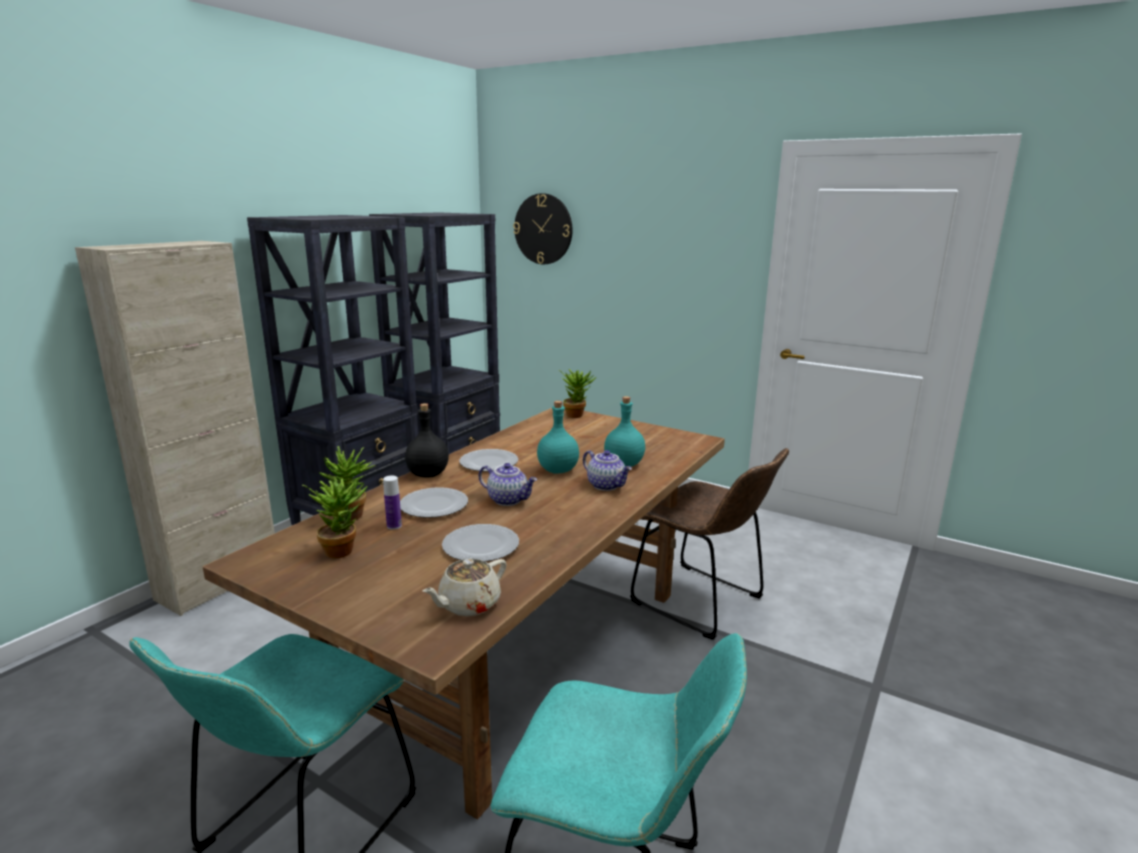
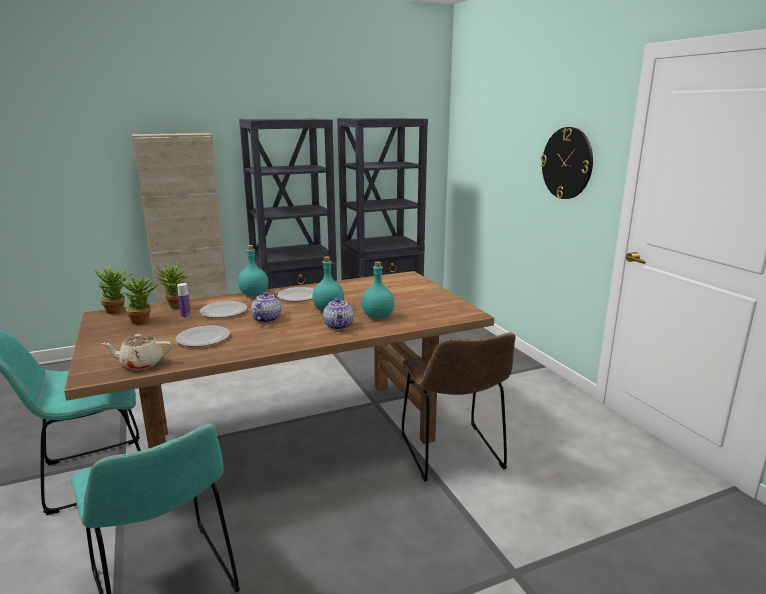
camera: 35 degrees right, 0 degrees up
black bottle [405,403,449,478] -> turquoise bottle [238,245,268,297]
teapot [479,463,537,506] -> teapot turned 135 degrees counterclockwise [251,292,281,323]
wall clock [513,193,572,264] -> wall clock moved to [540,127,593,199]
potted plant [559,369,596,418] -> potted plant moved to [94,266,133,314]

